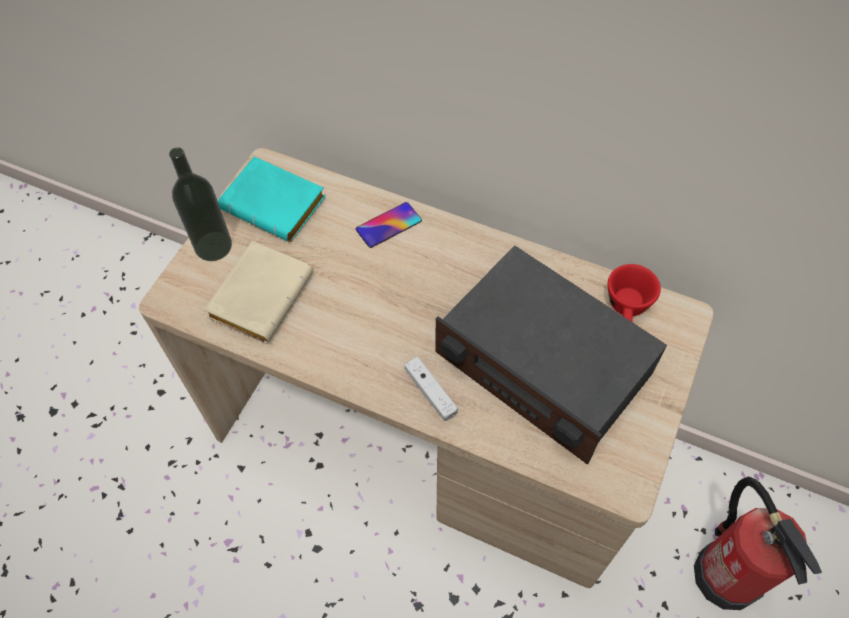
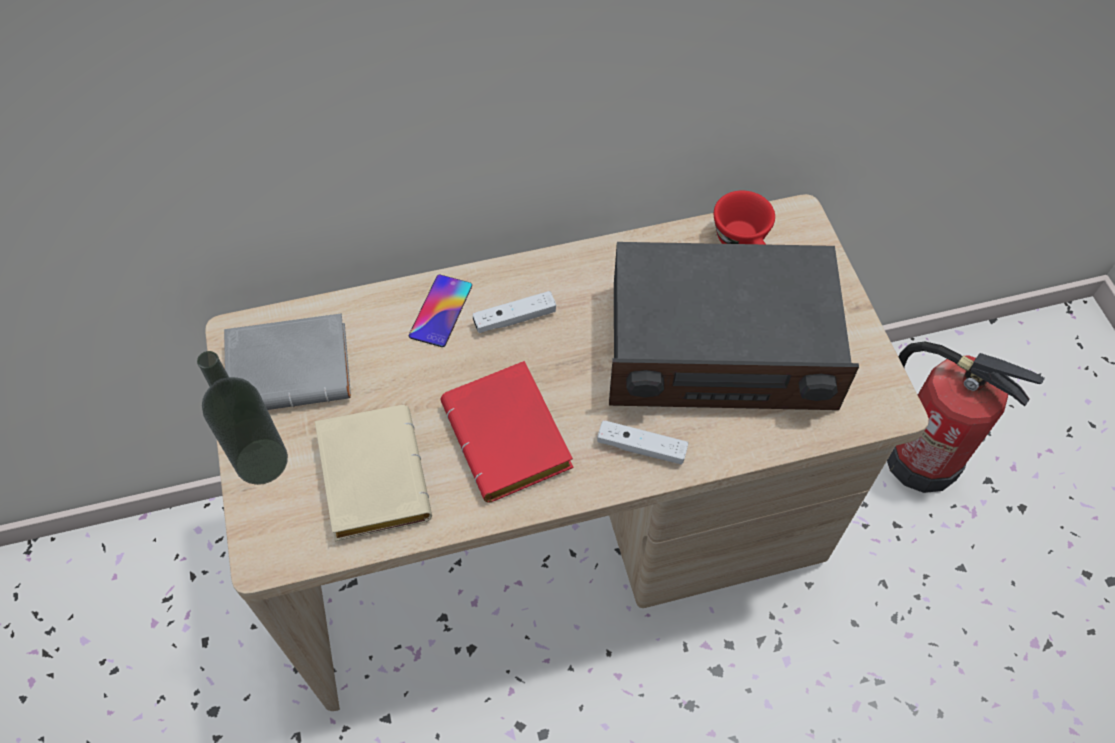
camera: 40 degrees left, 0 degrees up
turquoise book [218,156,326,242] -> grey book [224,313,351,410]
none -> red book [441,361,574,502]
none -> white game controller [473,291,556,333]

